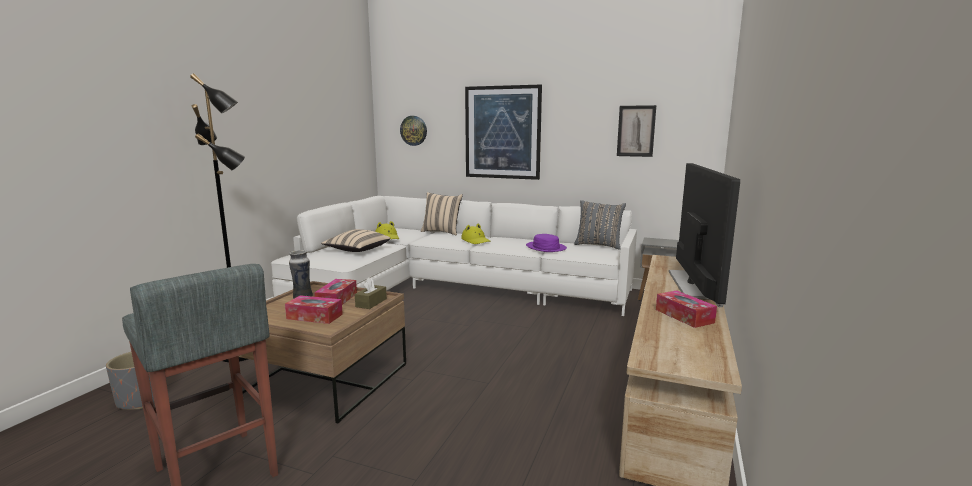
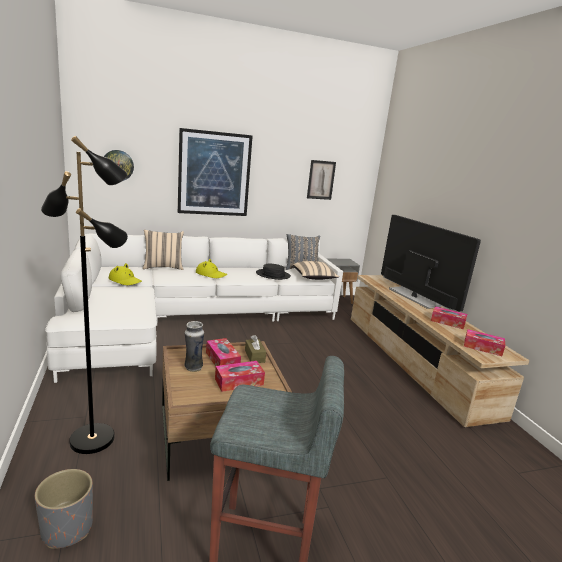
camera: 40 degrees left, 5 degrees up
beige pillow [321,229,390,252] -> beige pillow moved to [293,261,339,280]
purple hat [526,234,567,252] -> black hat [256,263,291,280]
none -> tissue box [464,329,506,356]

